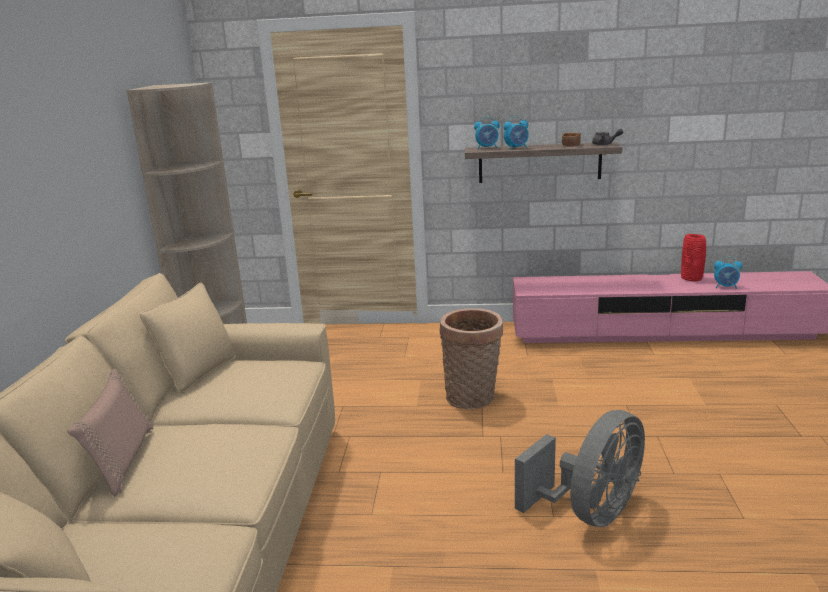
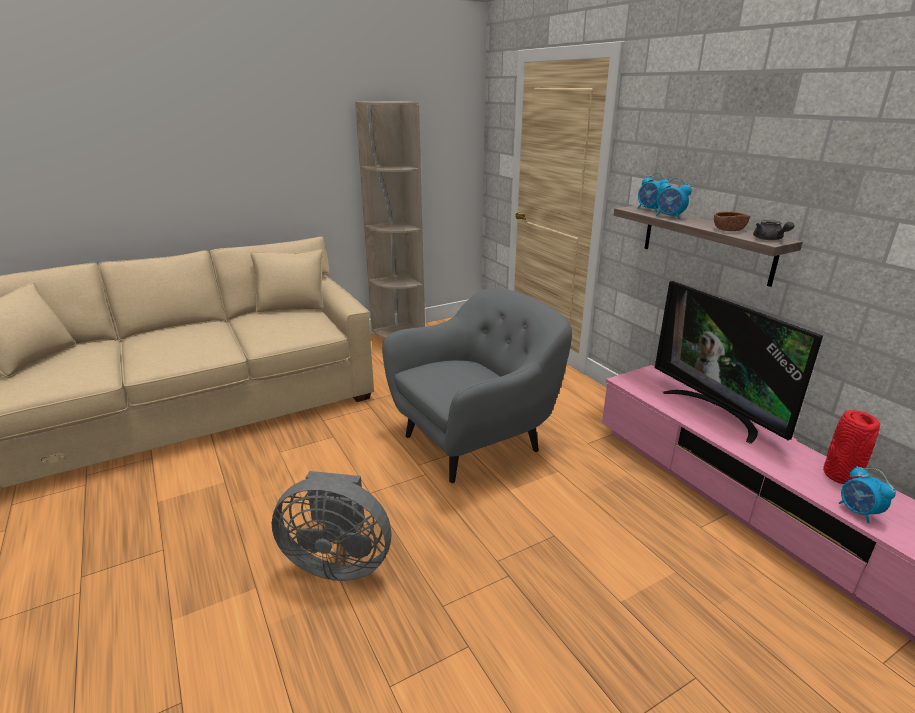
camera: 55 degrees right, 5 degrees up
beige pillow [67,369,153,496] -> none
basket [440,308,503,409] -> grey armchair [382,288,572,483]
none -> television [655,281,823,444]

